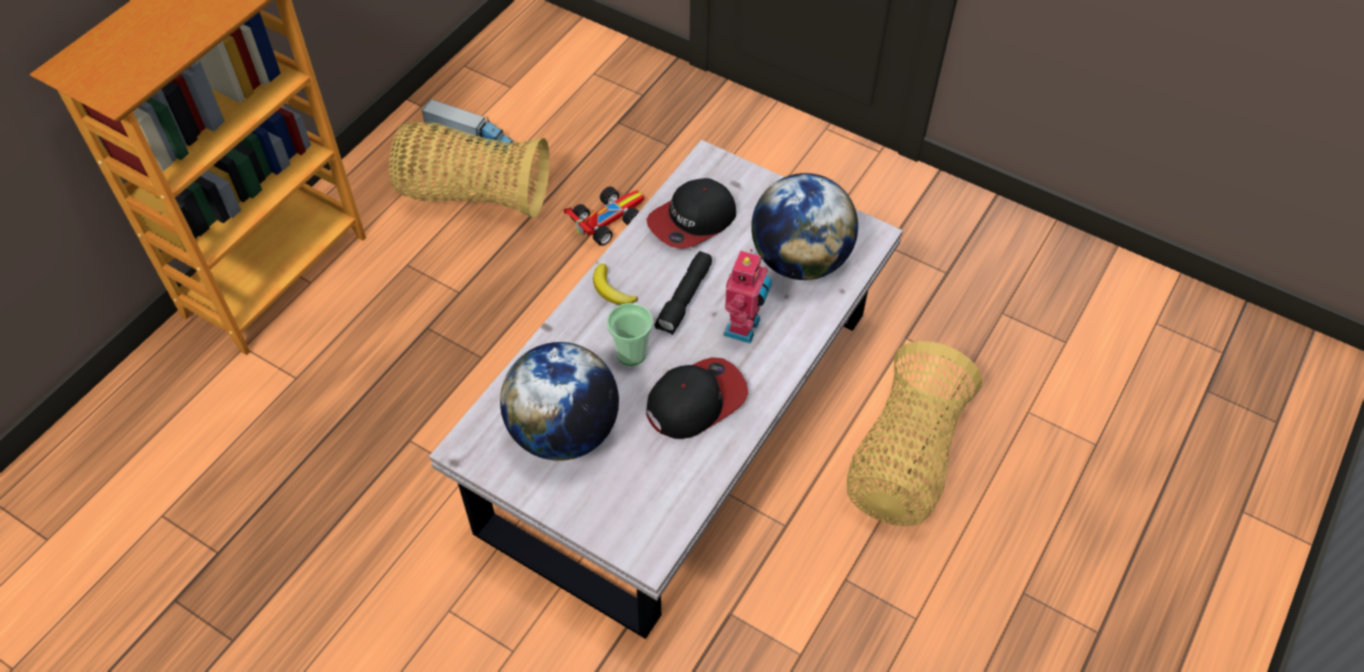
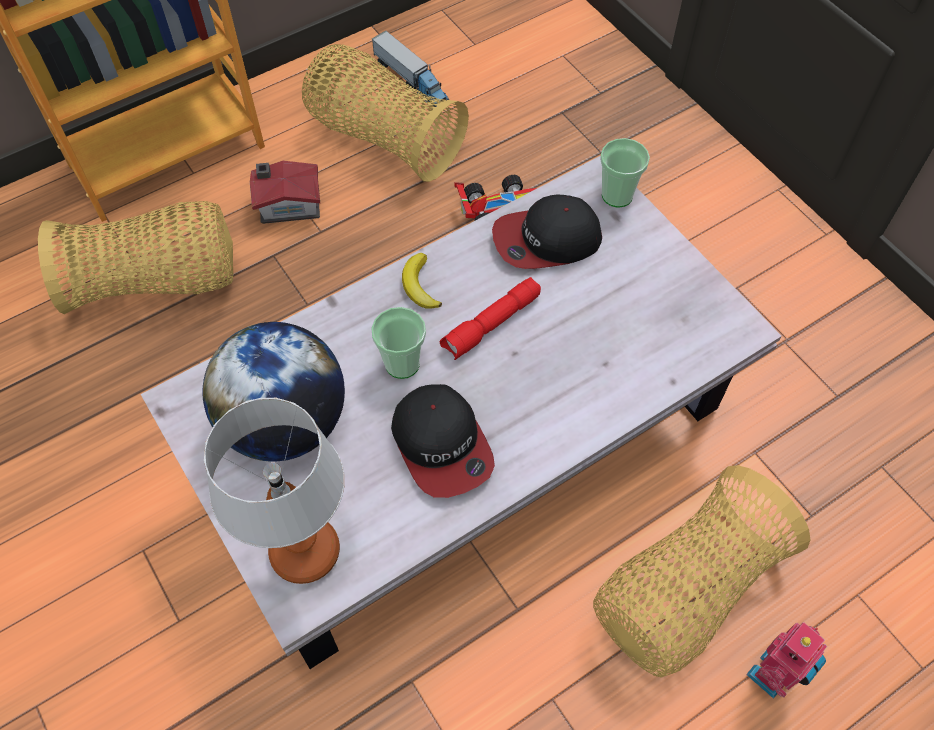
camera: 25 degrees right, 5 degrees up
cap [646,357,748,439] -> cap turned 75 degrees clockwise [391,384,495,498]
black flashlight [654,251,712,335] -> red flashlight [440,277,541,360]
toy robot [723,249,772,344] -> toy robot moved to [746,622,827,699]
globe [751,173,858,280] -> none
none -> basket [38,201,233,314]
none -> table lamp [204,398,345,584]
none -> toy house [250,161,320,224]
none -> cup [600,138,650,208]

